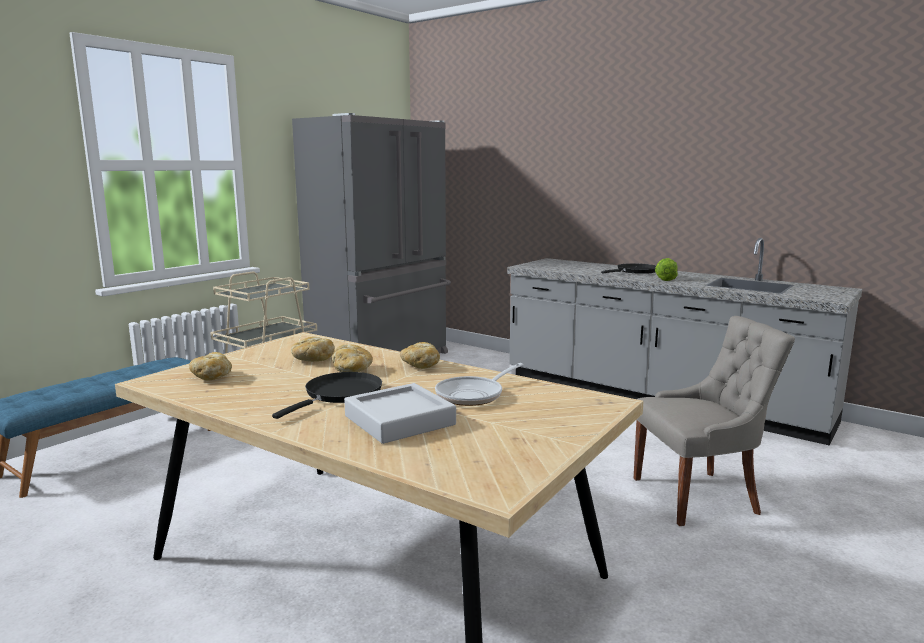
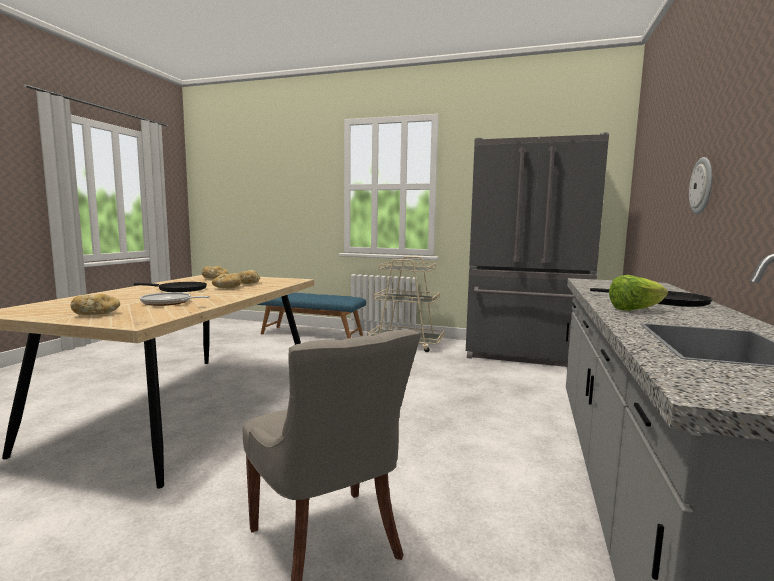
camera: 70 degrees right, 5 degrees down
grey tray [344,383,456,444] -> none
bread [400,342,440,369] -> bread moved to [71,294,120,315]
none -> wall clock [689,157,712,214]

